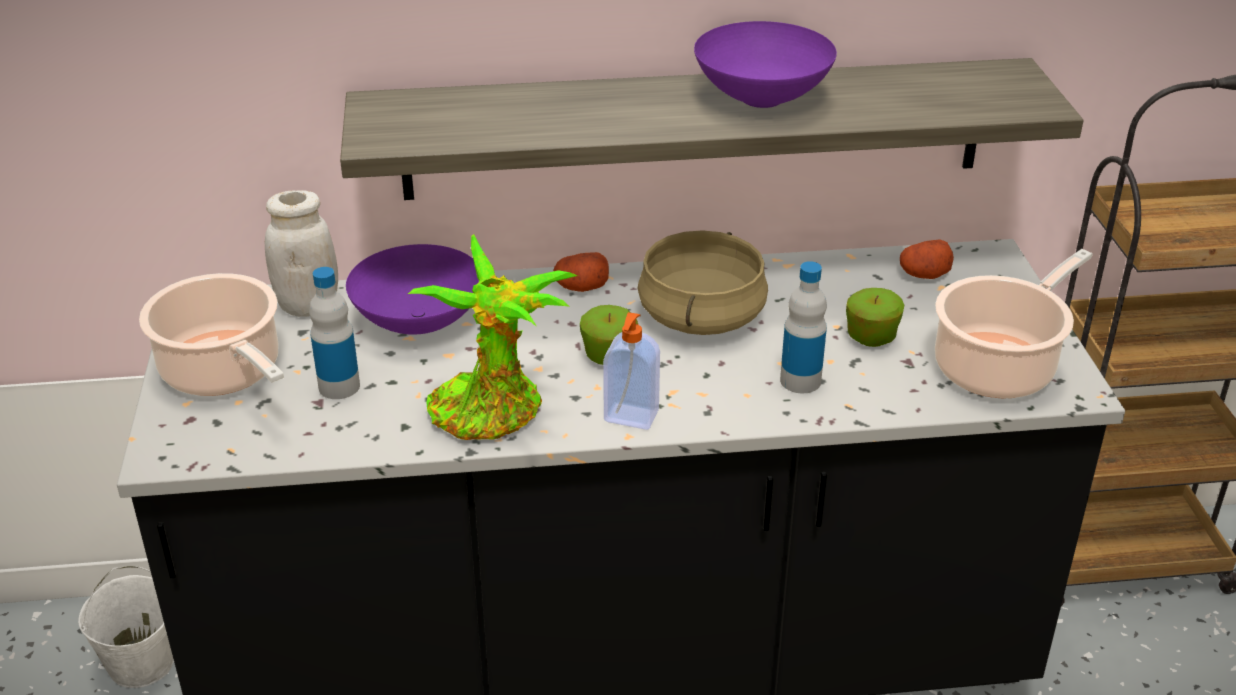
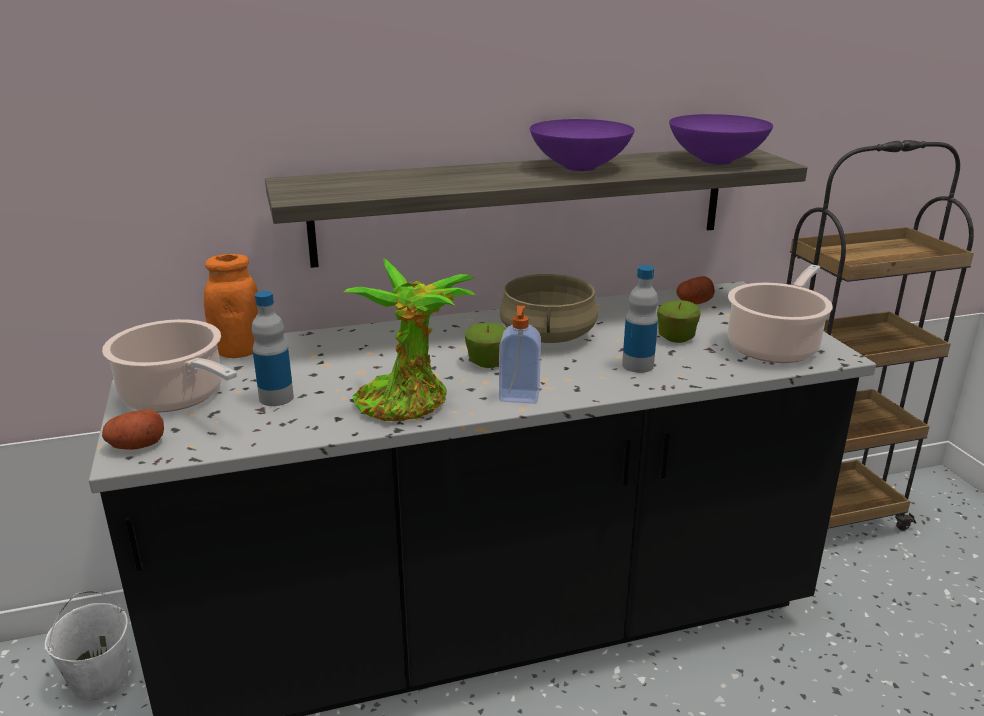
camera: 10 degrees left, 10 degrees down
white jar [265,190,338,317] -> orange jar [204,254,258,358]
purple bowl [346,244,479,335] -> purple bowl moved to [669,114,773,165]
potato [553,252,609,292] -> potato moved to [102,409,164,450]

